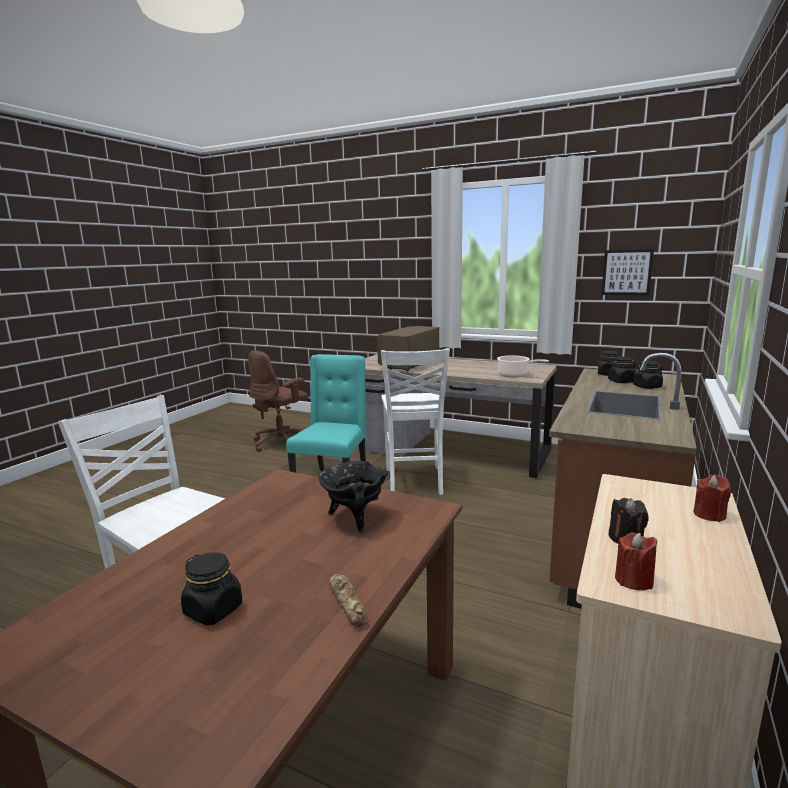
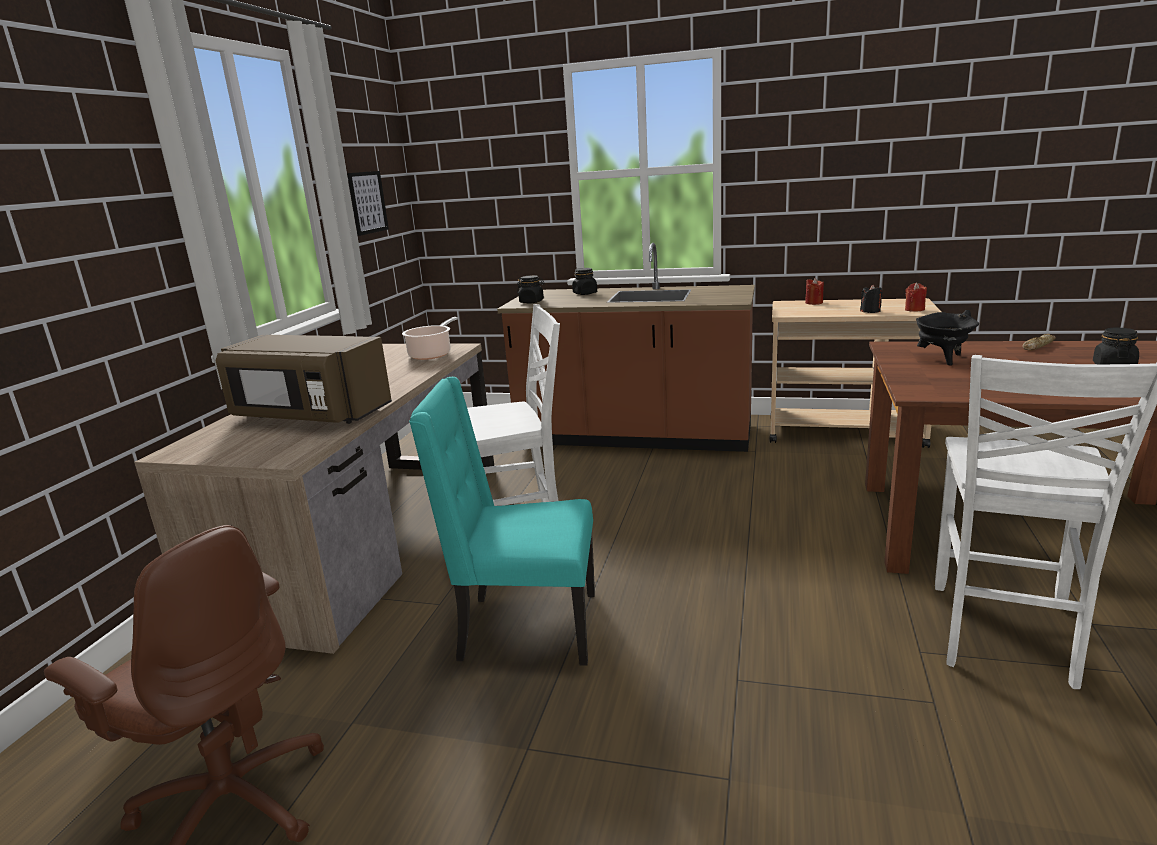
camera: 100 degrees left, 5 degrees up
black jar [608,356,636,383] -> none

